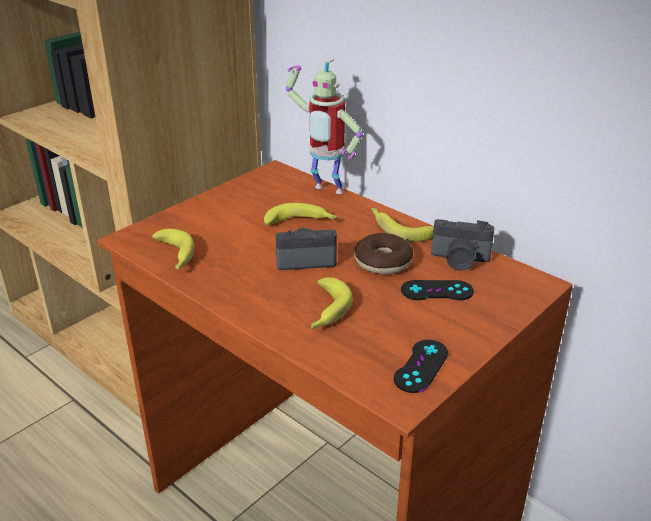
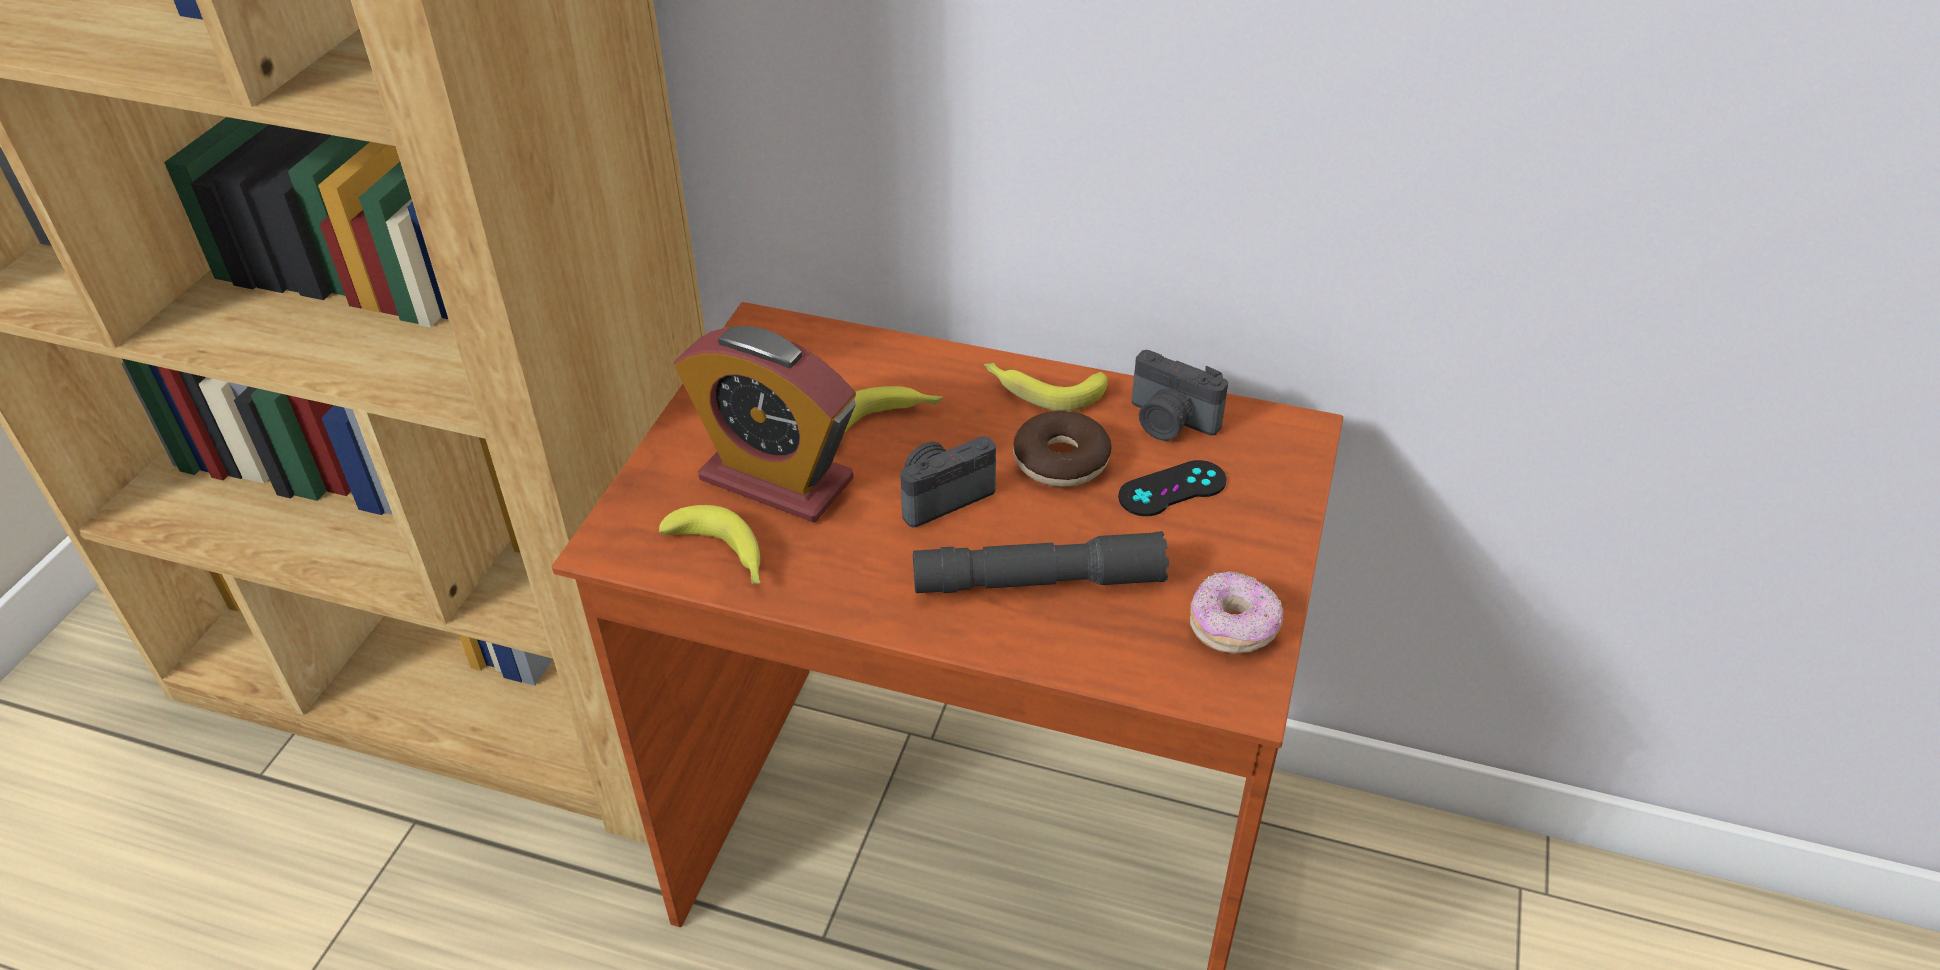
camera: 25 degrees left, 10 degrees up
toy robot [286,58,363,194] -> none
banana [311,277,353,329] -> grey flashlight [913,531,1169,593]
black game controller [394,340,448,393] -> donut [1190,571,1283,654]
camera [431,219,494,270] -> camera turned 45 degrees clockwise [1132,350,1228,441]
none -> alarm clock [674,326,856,522]

